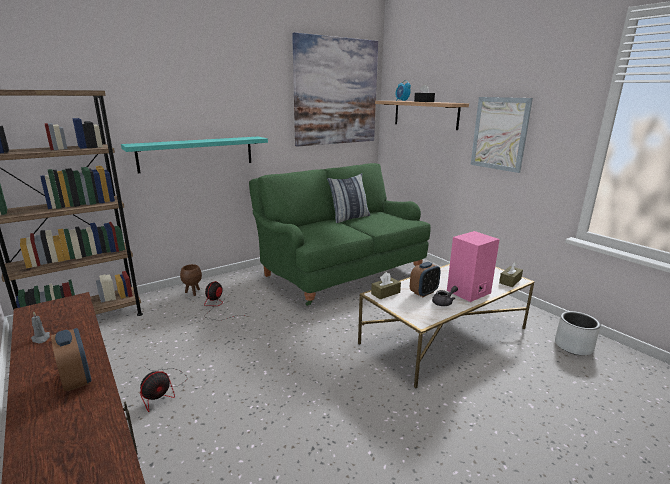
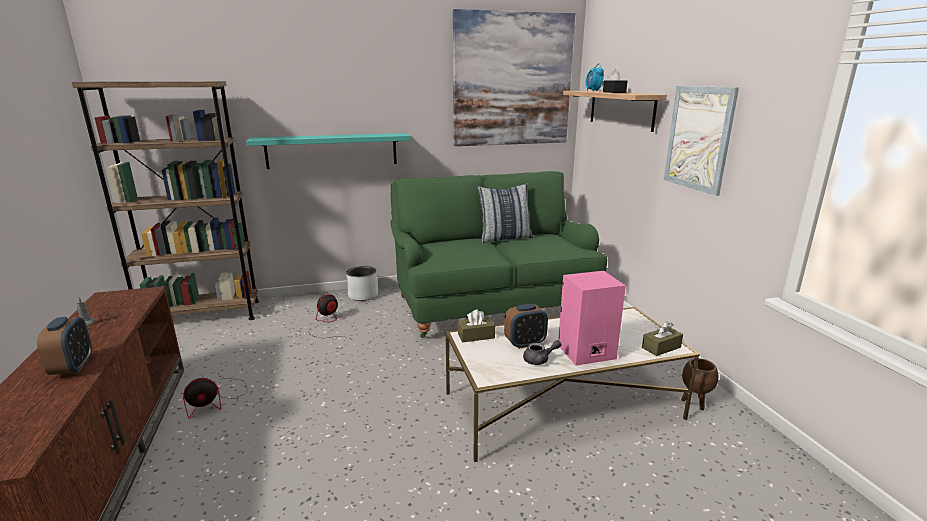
camera: 20 degrees right, 0 degrees up
brown planter [180,264,202,296] -> brown planter moved to [681,358,718,410]
grey planter [555,311,601,356] -> grey planter moved to [346,266,378,301]

